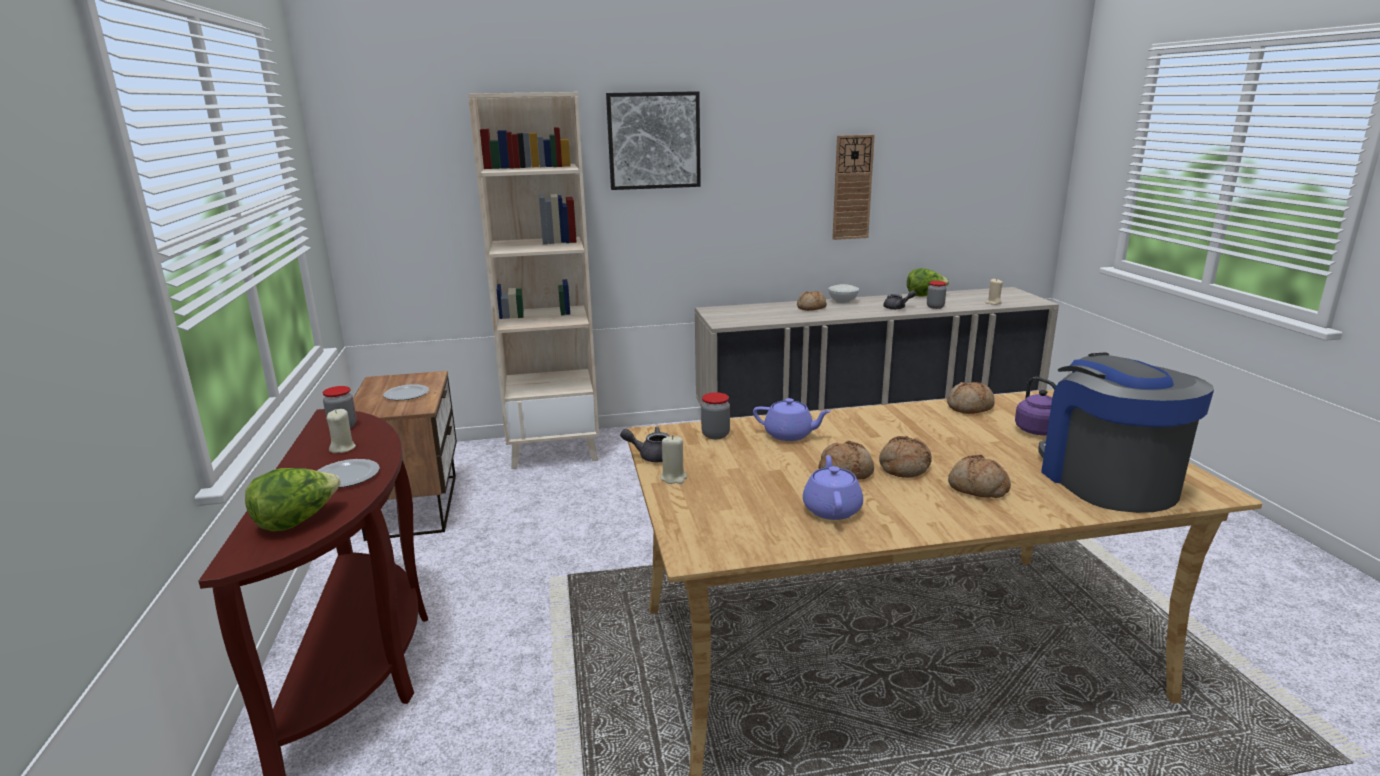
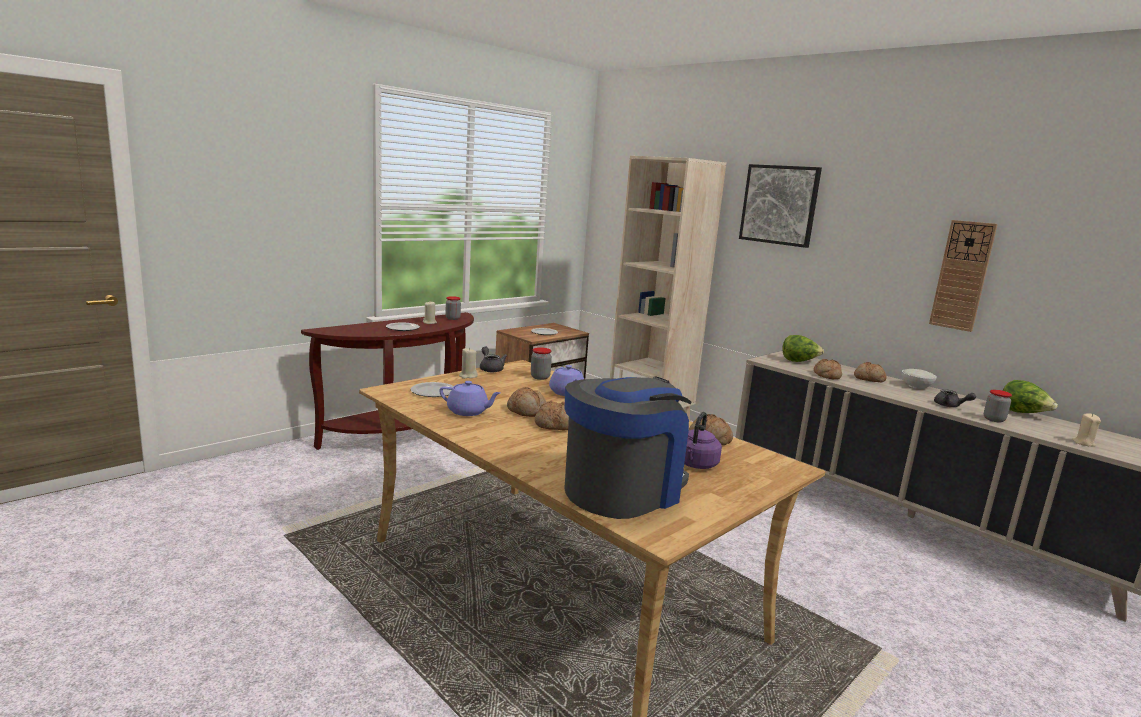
camera: 55 degrees right, 5 degrees down
lettuce [245,468,341,532] -> lettuce moved to [782,335,824,362]
purple teapot [803,455,863,520] -> purple teapot turned 45 degrees clockwise [439,381,501,416]
bread [948,455,1011,498] -> bread moved to [814,359,842,379]
none -> plate [410,382,454,397]

